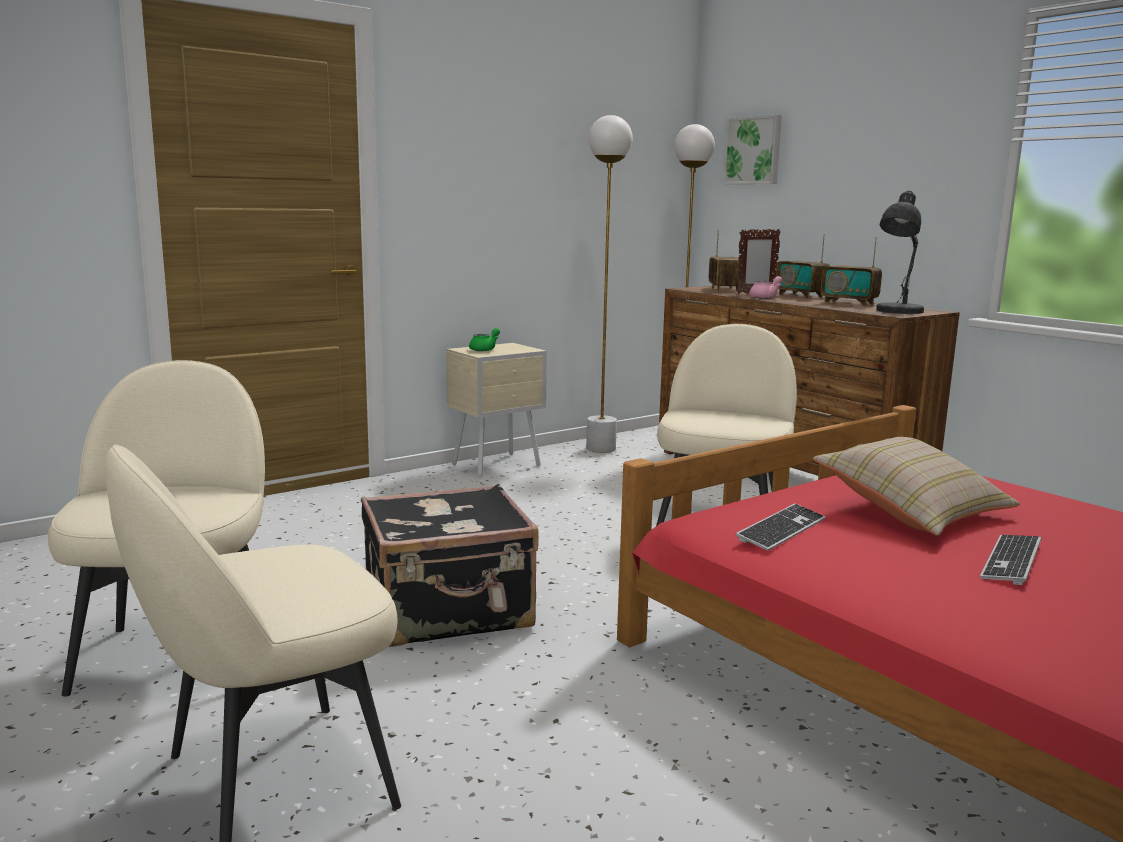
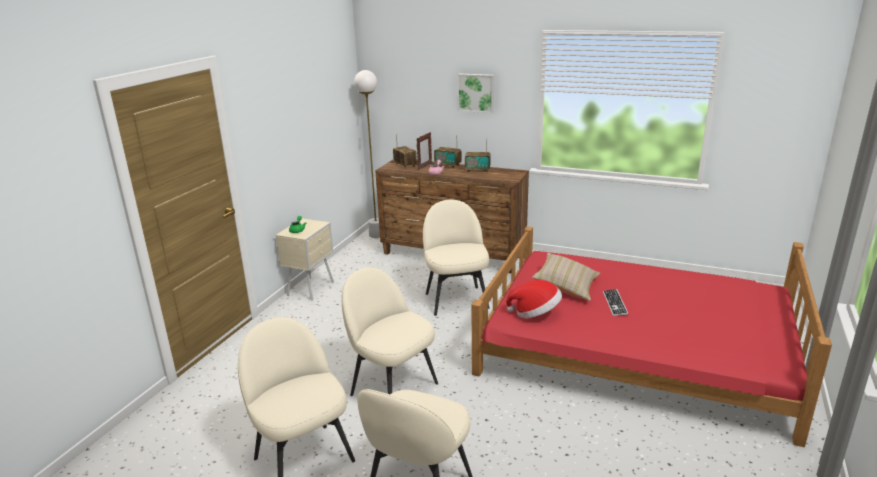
camera: 30 degrees left, 10 degrees up
black suitcase [361,484,539,647] -> beige chair [342,267,438,396]
white floor lamp [586,115,633,453] -> none
picture [723,115,782,184] -> picture moved to [457,74,494,113]
keyboard [736,503,826,551] -> hat [506,280,562,318]
grey table lamp [876,191,924,314] -> none

